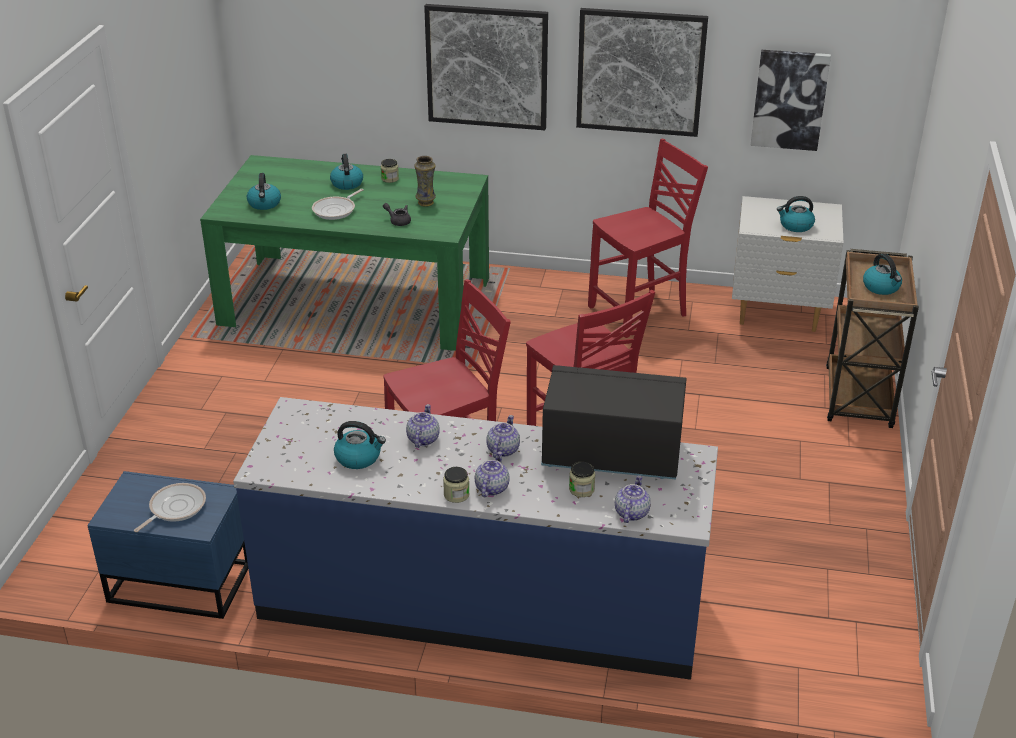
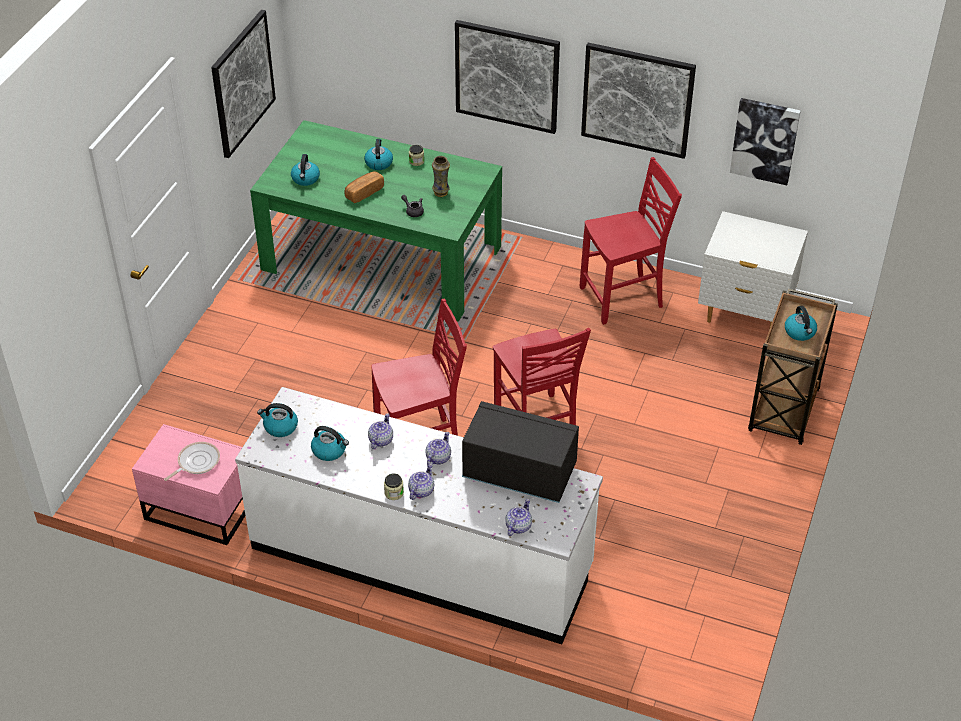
camera: 10 degrees right, 10 degrees up
blue nightstand [87,471,248,619] -> pink nightstand [132,424,246,545]
blue counter [233,397,718,680] -> white counter [235,387,603,644]
frying pan [312,189,364,220] -> bread [344,171,384,203]
jar [569,461,595,497] -> none
kettle [777,196,815,232] -> kettle moved to [257,403,298,437]
none -> picture [211,10,276,158]

